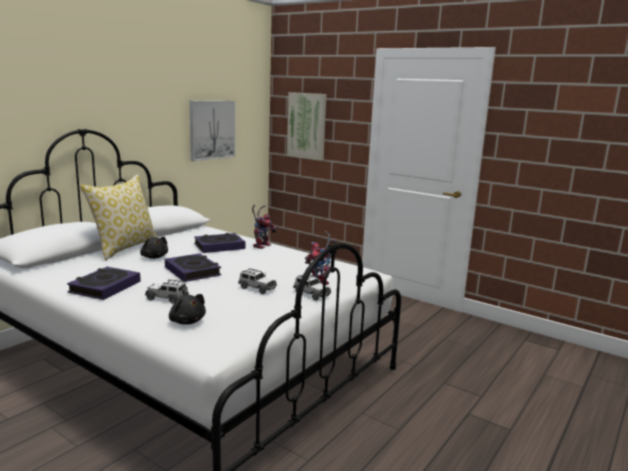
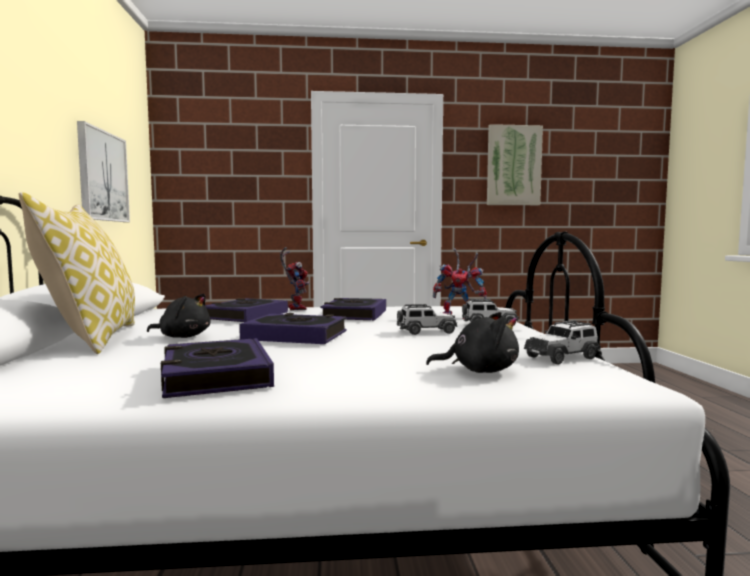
camera: 40 degrees left, 10 degrees down
toy car [145,279,189,304] -> toy car moved to [524,320,601,364]
picture [287,92,327,161] -> picture moved to [487,124,543,205]
none -> book [321,298,386,320]

